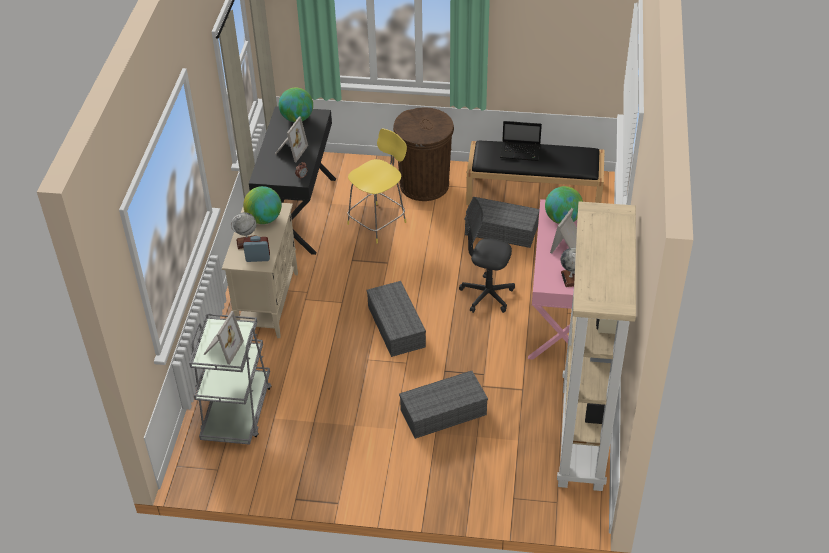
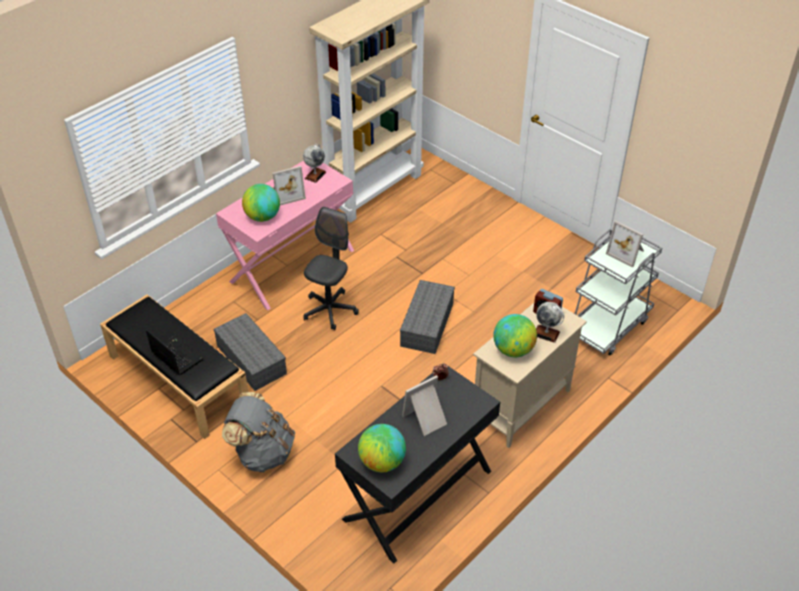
camera: 145 degrees left, 0 degrees up
picture frame [203,311,244,365] -> picture frame turned 105 degrees counterclockwise [606,221,644,268]
yellow stool [347,129,407,243] -> none
brown trash can [393,108,454,201] -> grey backpack [222,392,295,472]
grey storage box [399,371,488,439] -> none
grey office chair [459,197,515,313] -> grey office chair turned 120 degrees counterclockwise [303,207,359,330]

